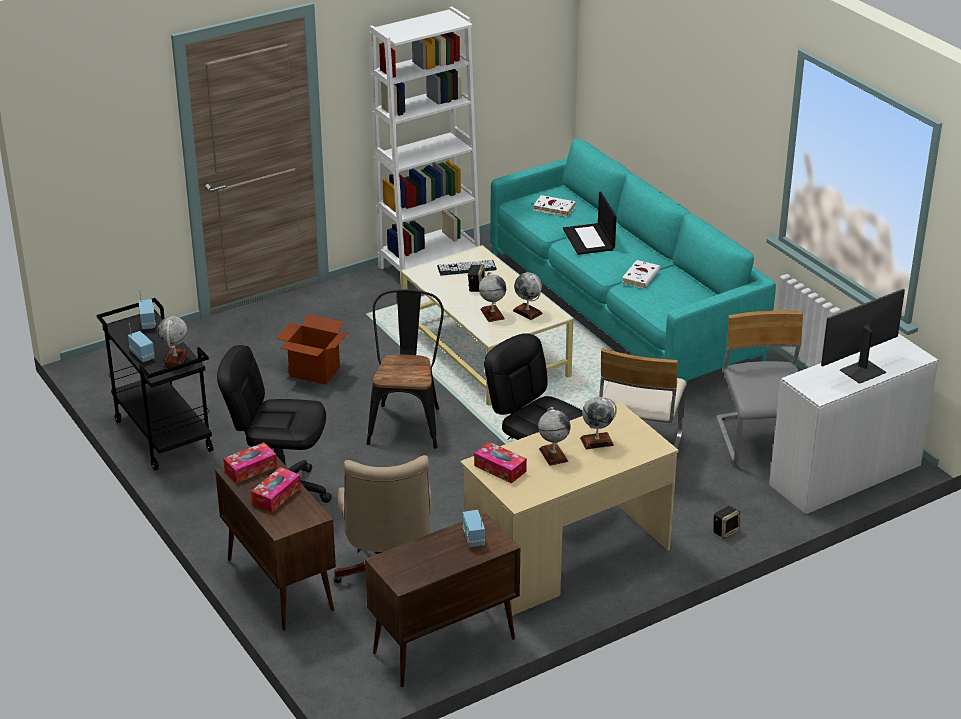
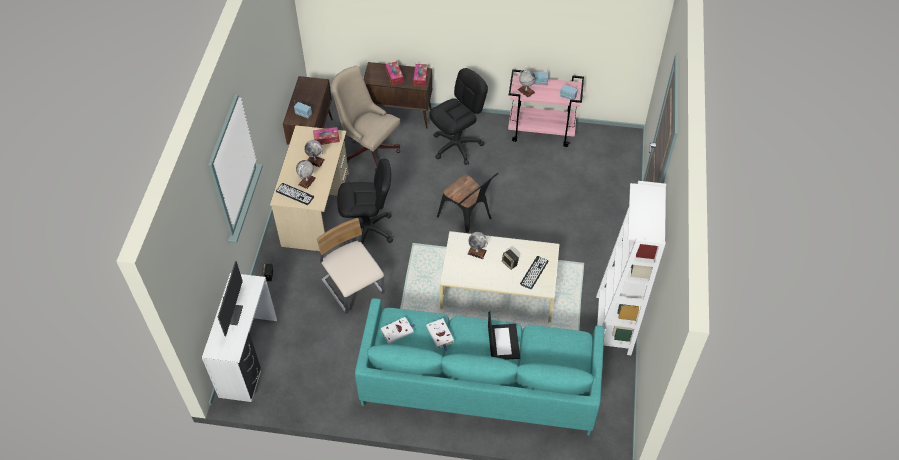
camera: 130 degrees right, 20 degrees up
black cart [96,298,213,471] -> pink cart [508,69,584,147]
cardboard box [276,314,348,385] -> none
globe [513,272,543,320] -> none
white book [532,195,576,217] -> white book moved to [381,317,416,344]
laptop [563,191,617,255] -> laptop turned 60 degrees clockwise [488,312,520,360]
grey chair [716,311,803,462] -> none
none -> keyboard [276,183,314,205]

